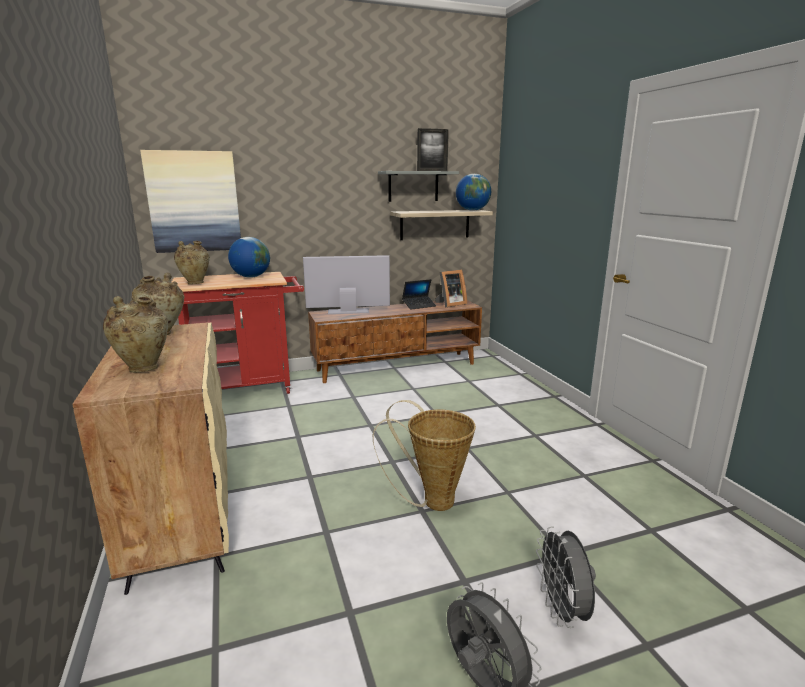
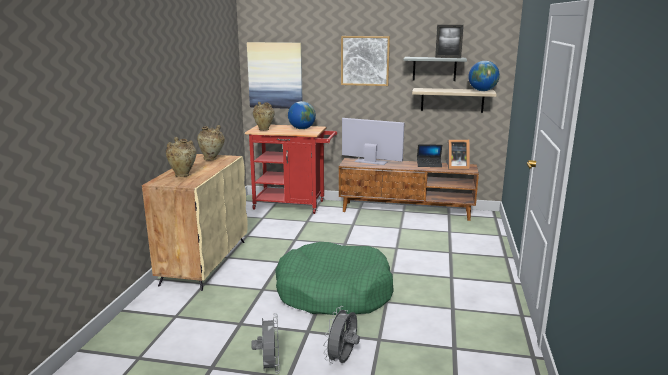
camera: 30 degrees right, 0 degrees up
basket [373,400,476,511] -> green dog bed [275,242,394,315]
none -> picture [341,36,390,86]

